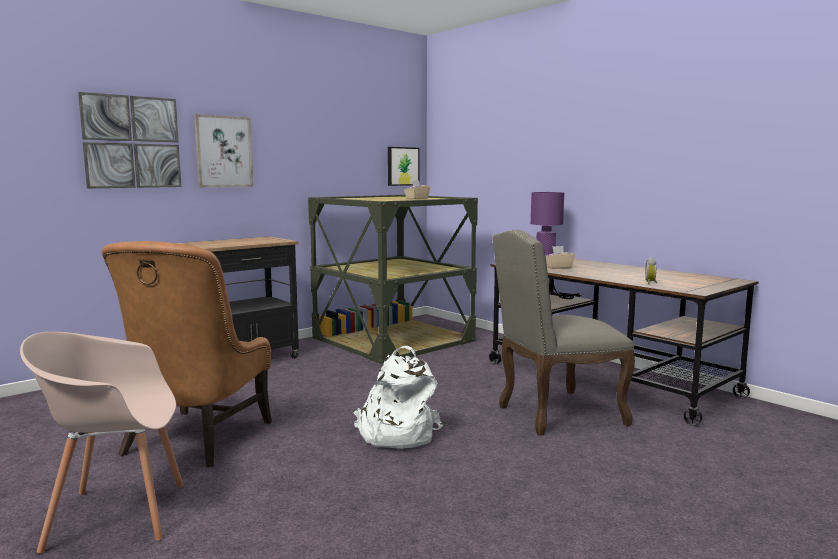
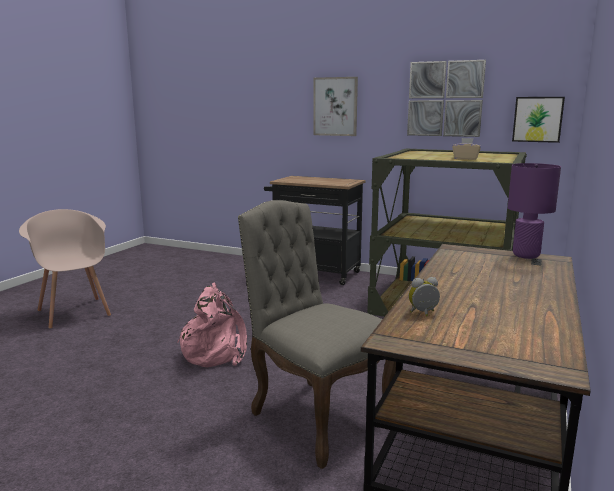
camera: 65 degrees right, 5 degrees up
picture [78,92,181,188] -> picture moved to [407,60,486,137]
brown chair [102,241,272,467] -> none
white backpack [353,346,443,449] -> pink backpack [177,282,247,367]
beige tissue box [546,246,575,269] -> none

